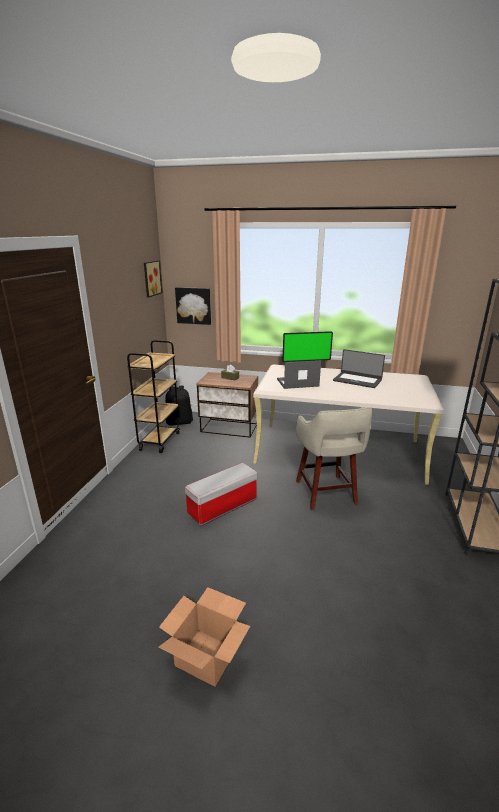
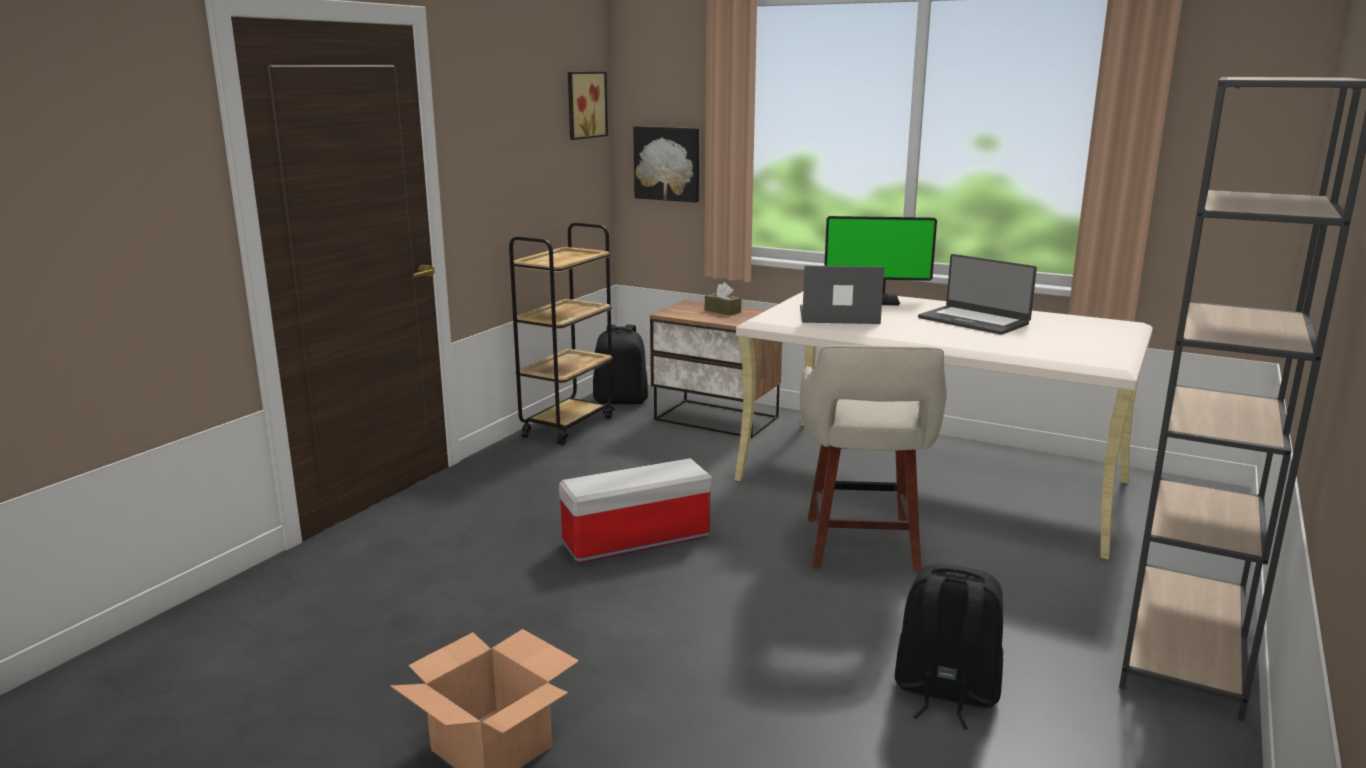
camera: 15 degrees right, 5 degrees down
none -> black backpack [895,563,1003,729]

